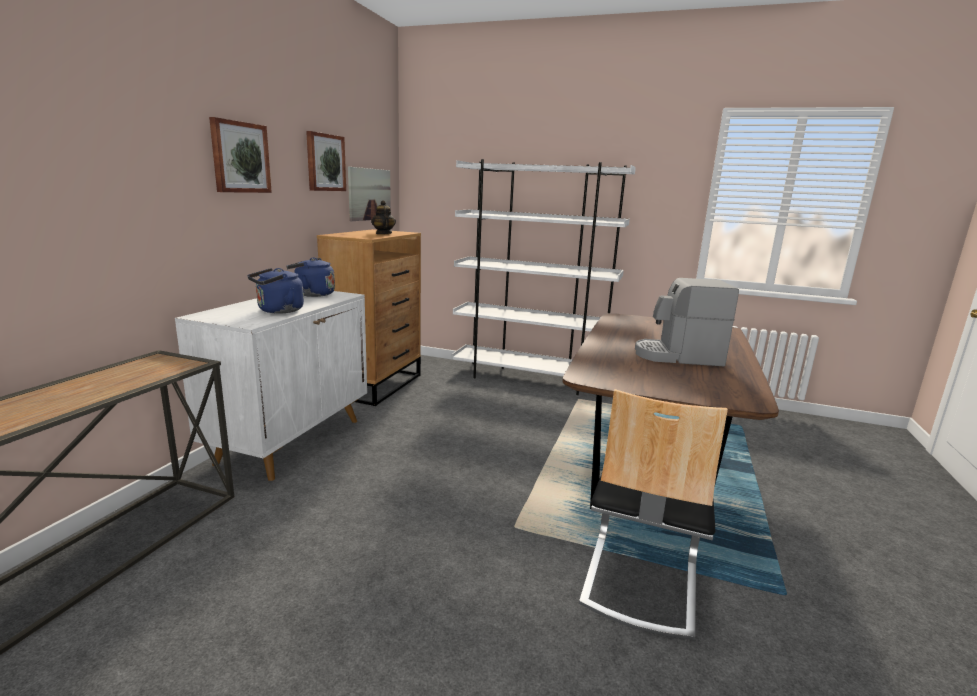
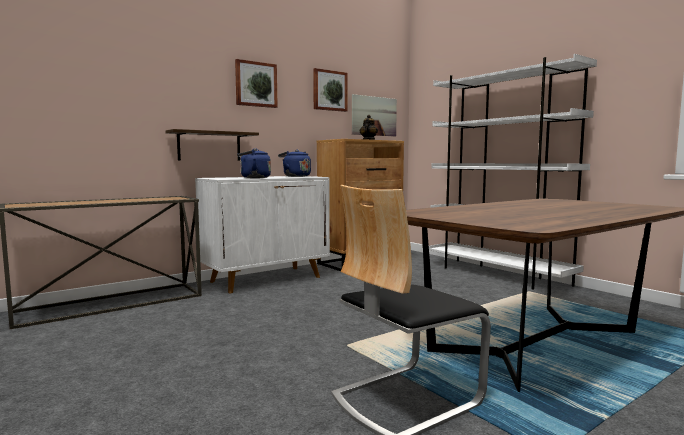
camera: 35 degrees right, 10 degrees down
coffee machine [635,278,739,366] -> none
none -> shelf [165,129,259,161]

